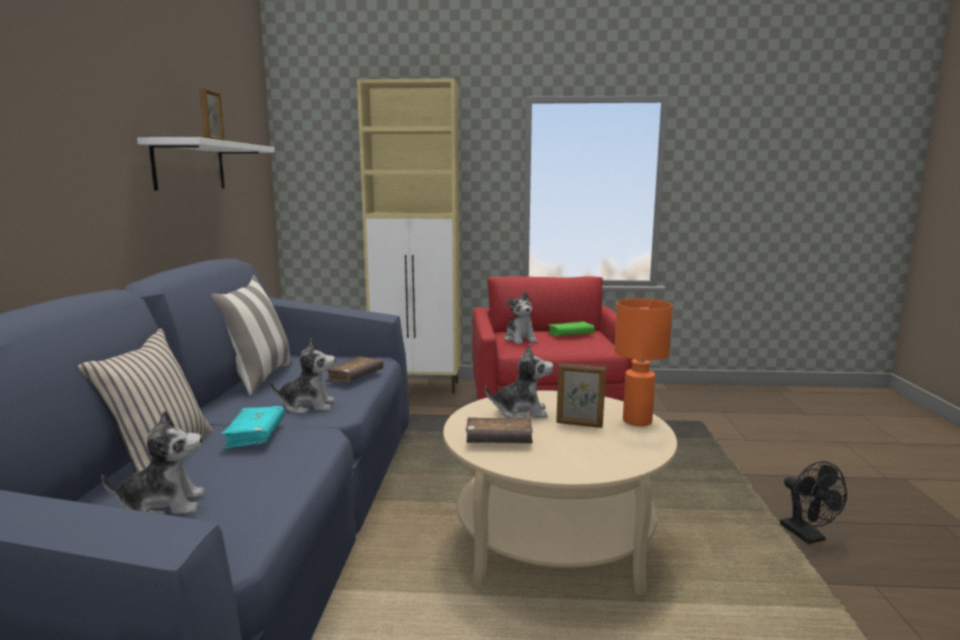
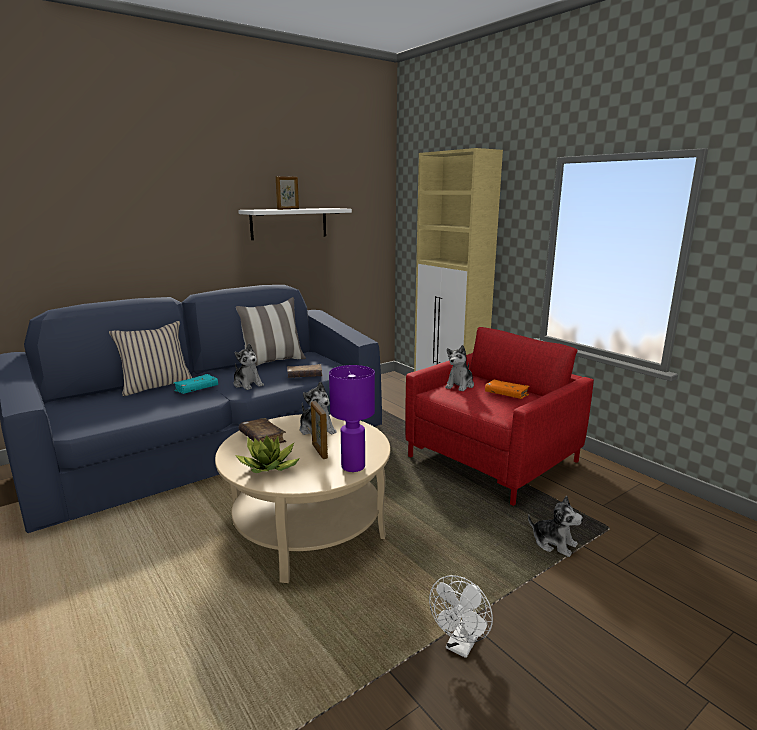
camera: 50 degrees right, 5 degrees up
plush toy [101,410,205,515] -> plush toy moved to [528,496,583,557]
green book [548,321,595,336] -> orange book [485,380,530,399]
orange table lamp [614,298,673,426] -> purple table lamp [329,365,375,472]
black fan [780,461,847,544] -> white fan [429,575,493,658]
none -> potted plant [235,435,300,473]

